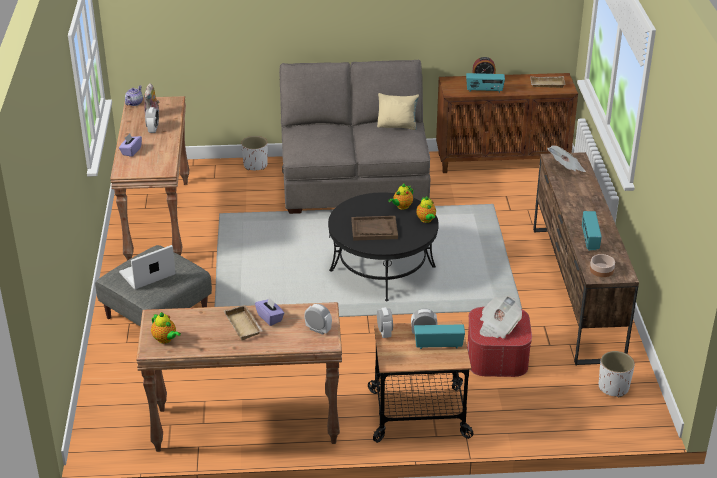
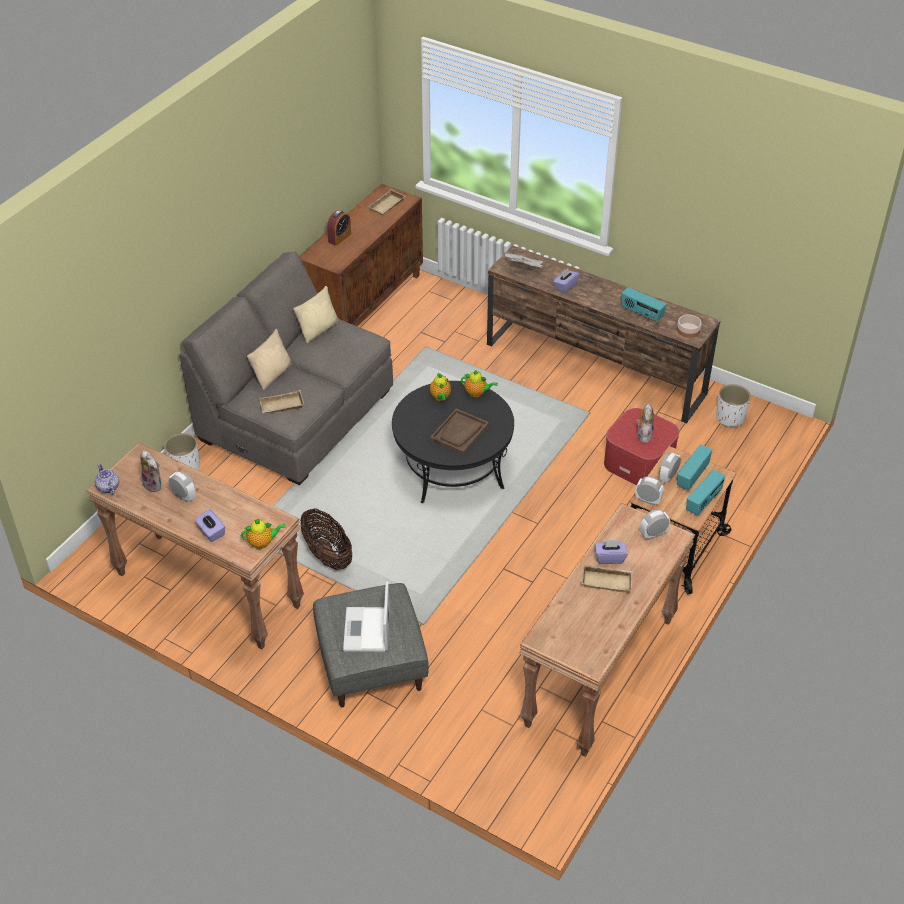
camera: 55 degrees left, 10 degrees up
teapot [151,312,181,344] -> teapot moved to [241,519,285,549]
radio [466,73,505,93] -> radio moved to [686,470,725,516]
newspaper [480,296,522,339] -> plush toy [636,403,654,443]
none -> beige pillow [247,329,292,390]
none -> beige tray [259,390,304,413]
none -> basket [300,509,352,570]
none -> purple tissue box [553,268,580,293]

